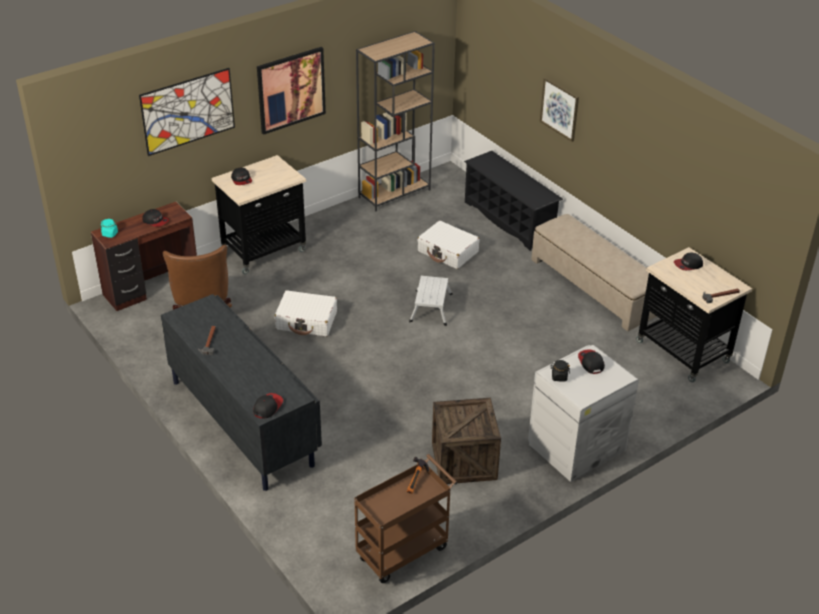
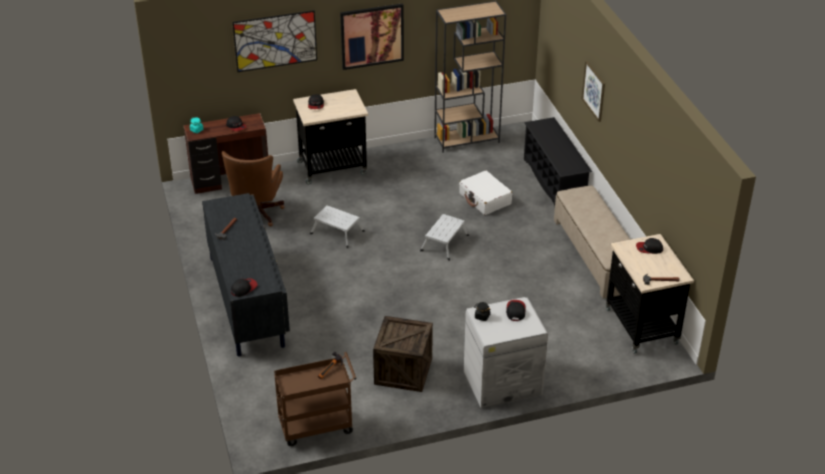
camera: 20 degrees right, 0 degrees up
white suitcase [275,290,337,337] -> white step ladder [310,205,365,248]

